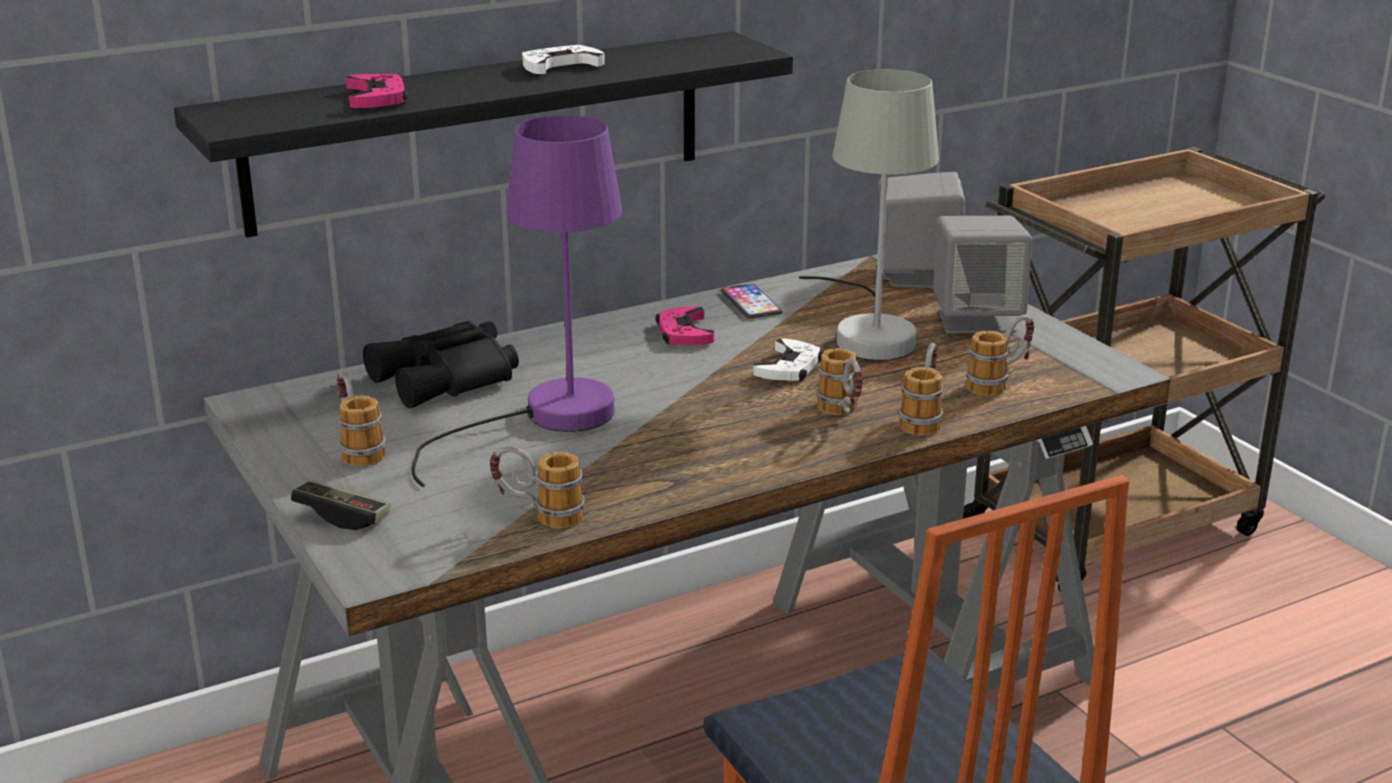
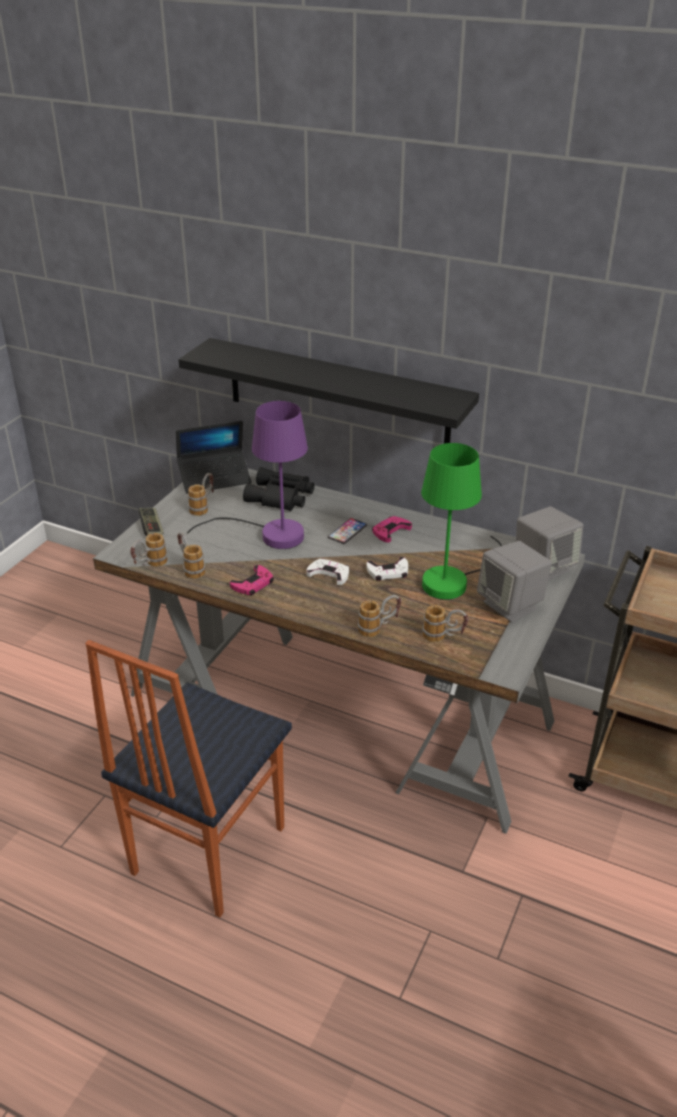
camera: 55 degrees right, 10 degrees up
pink game controller [346,74,408,108] -> pink game controller moved to [230,565,274,595]
white game controller [522,45,605,74] -> white game controller moved to [306,559,349,585]
phone [721,284,783,319] -> phone moved to [328,518,367,544]
grey table lamp [799,69,939,361] -> green table lamp [421,443,502,600]
mug [816,348,863,415] -> mug moved to [130,533,168,567]
none -> laptop [176,421,252,494]

